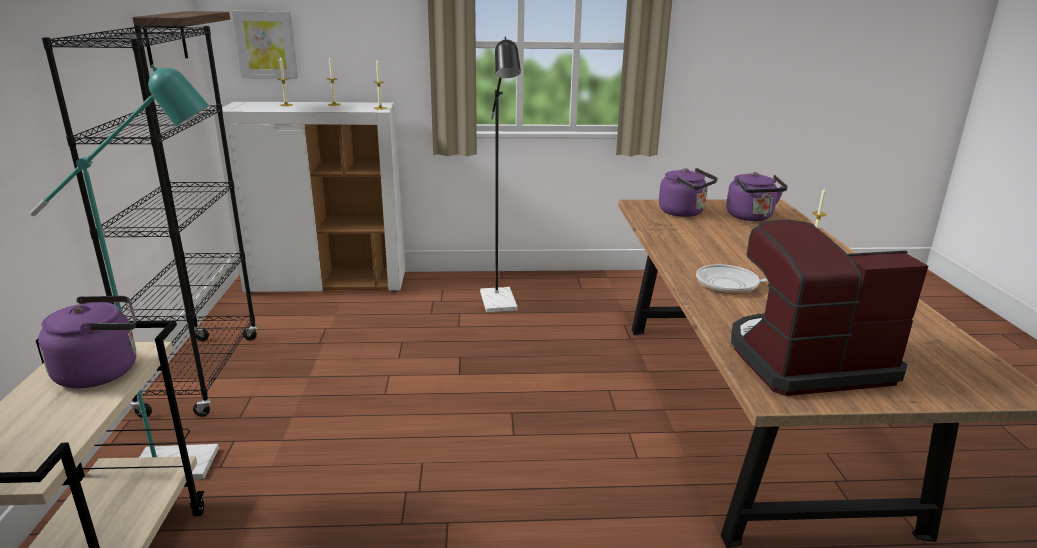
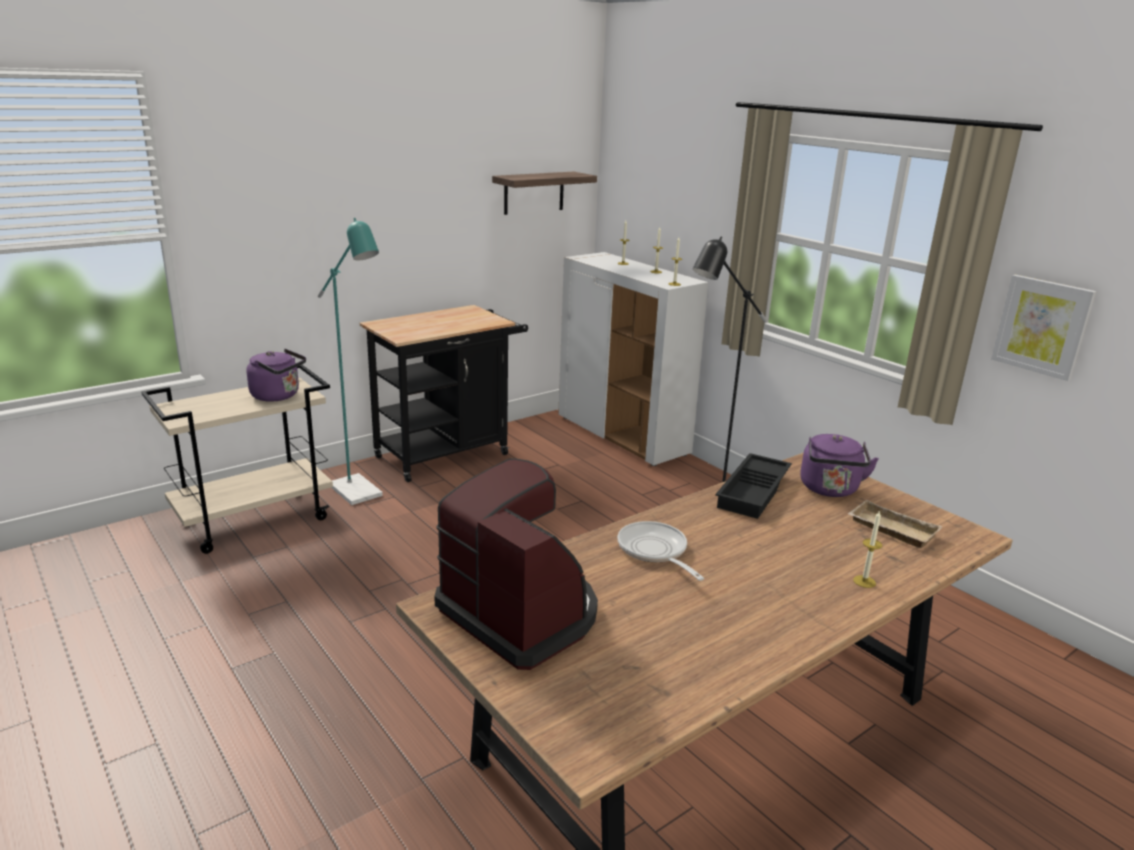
camera: 55 degrees right, 0 degrees up
black bookcase [42,25,258,418] -> black cart [360,305,528,482]
picture [232,11,298,79] -> picture moved to [991,275,1096,381]
purple kettle [726,172,788,221] -> beige tray [848,500,943,548]
none -> black tray [715,453,792,519]

